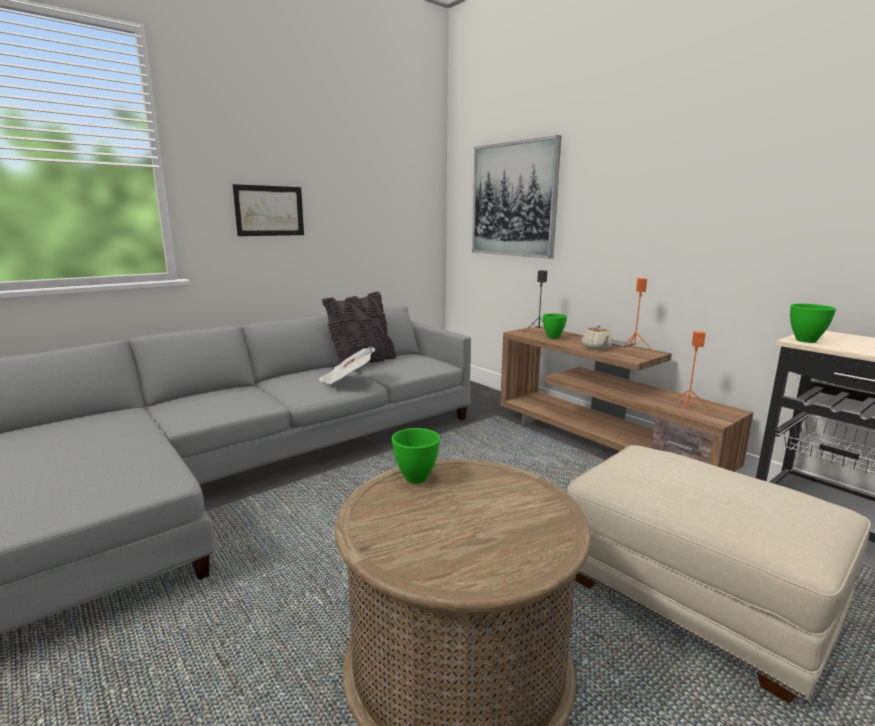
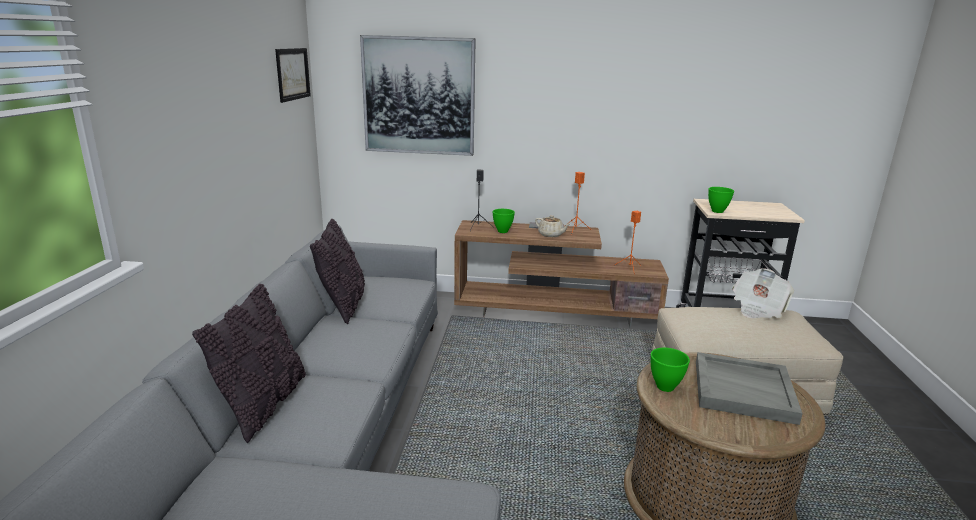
camera: 45 degrees left, 5 degrees up
picture [233,184,304,236] -> picture moved to [275,48,311,103]
newspaper [319,347,375,385] -> newspaper moved to [732,268,794,318]
none -> black pillow [192,284,306,443]
none -> grey tray [696,352,803,425]

